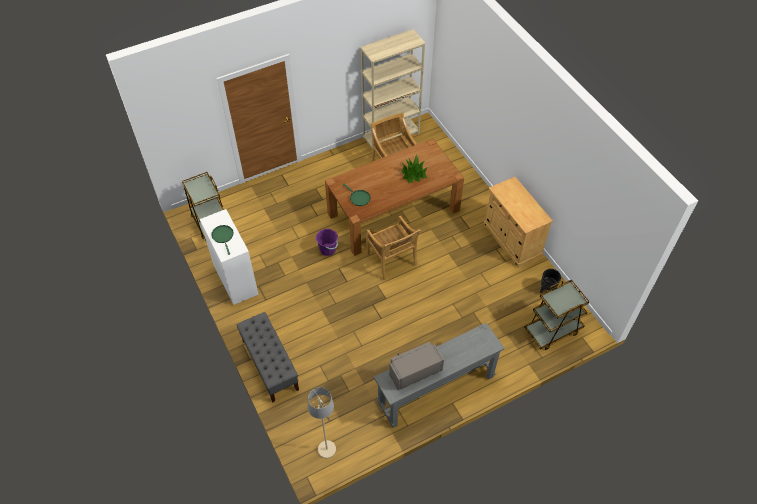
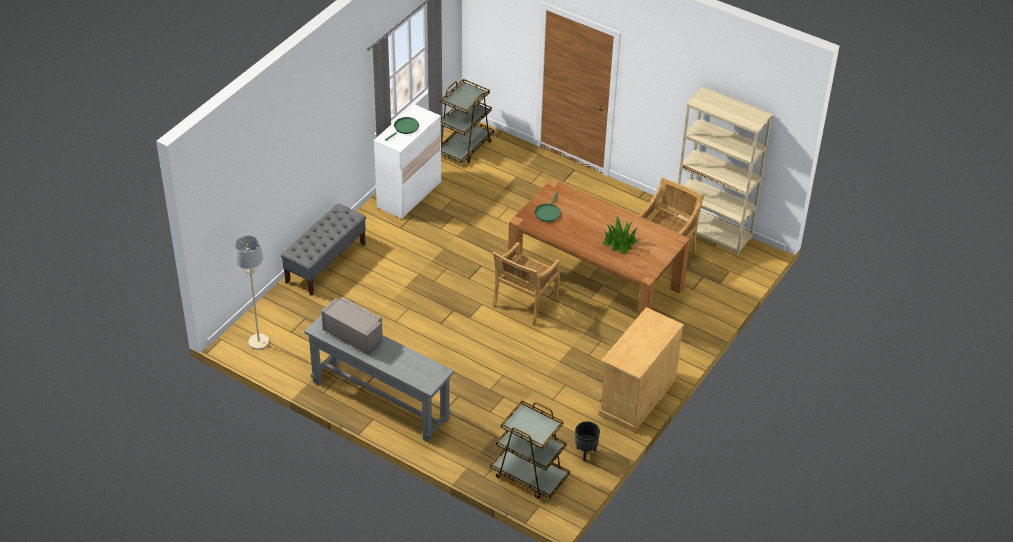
camera: 60 degrees right, 10 degrees down
purple bucket [316,229,338,256] -> none

